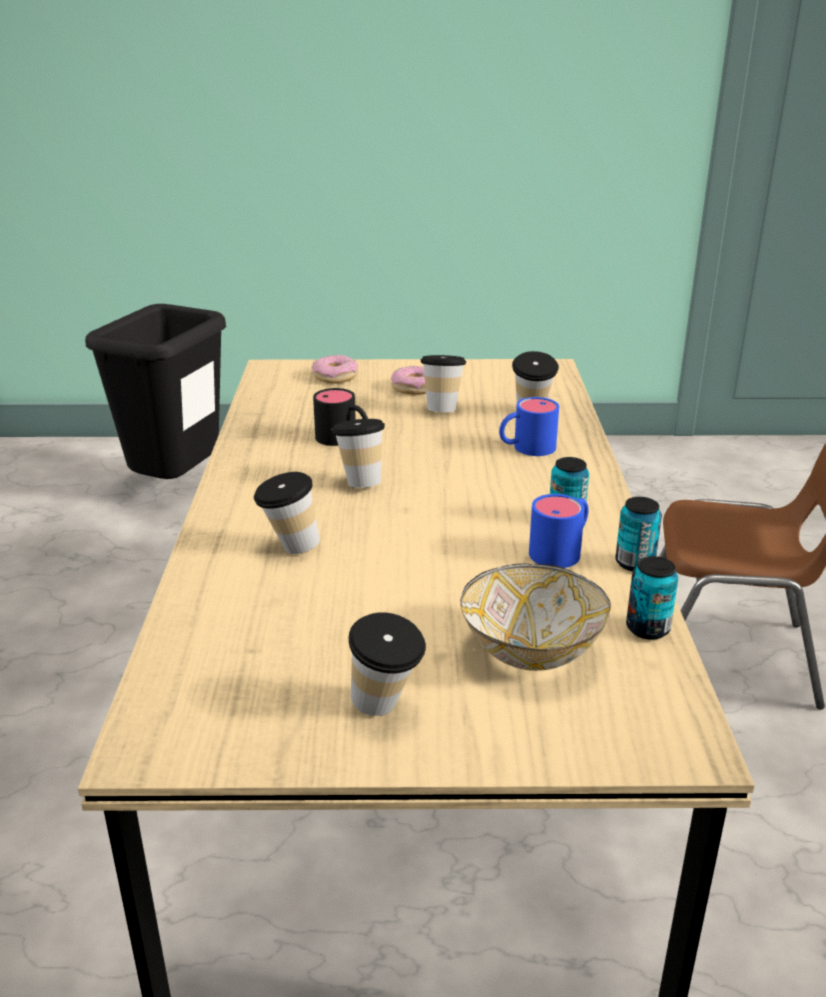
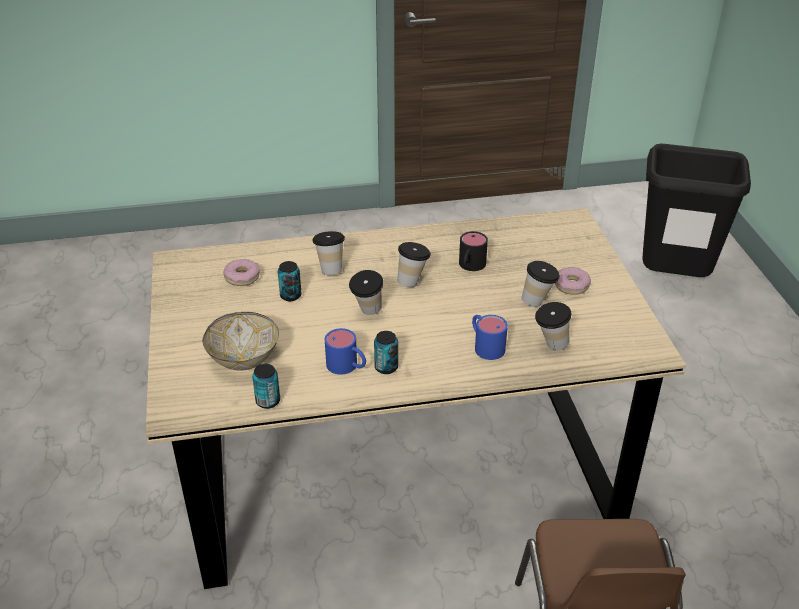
camera: 80 degrees right, 10 degrees up
donut [312,355,358,383] -> donut moved to [223,259,260,286]
cup [349,612,426,716] -> cup moved to [349,270,383,315]
can [615,497,662,571] -> can moved to [278,261,302,301]

